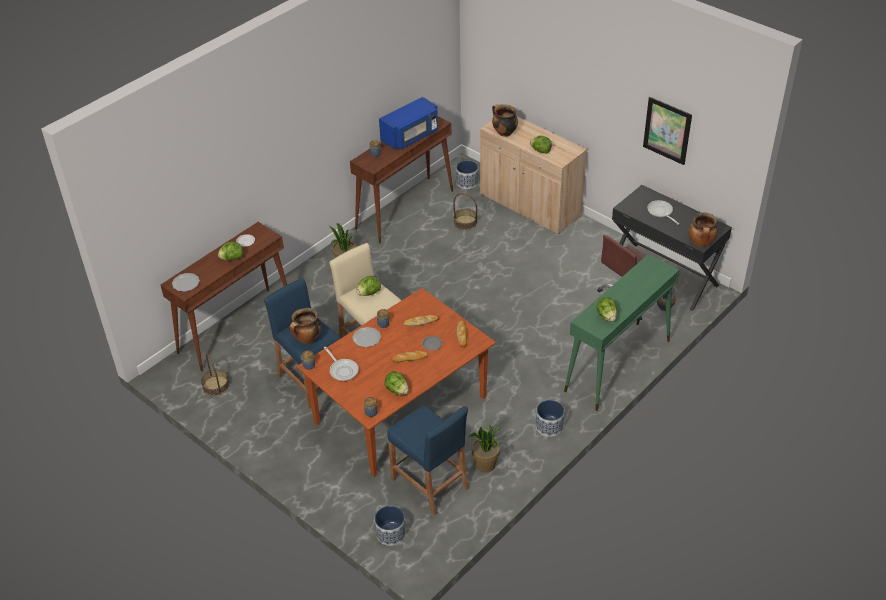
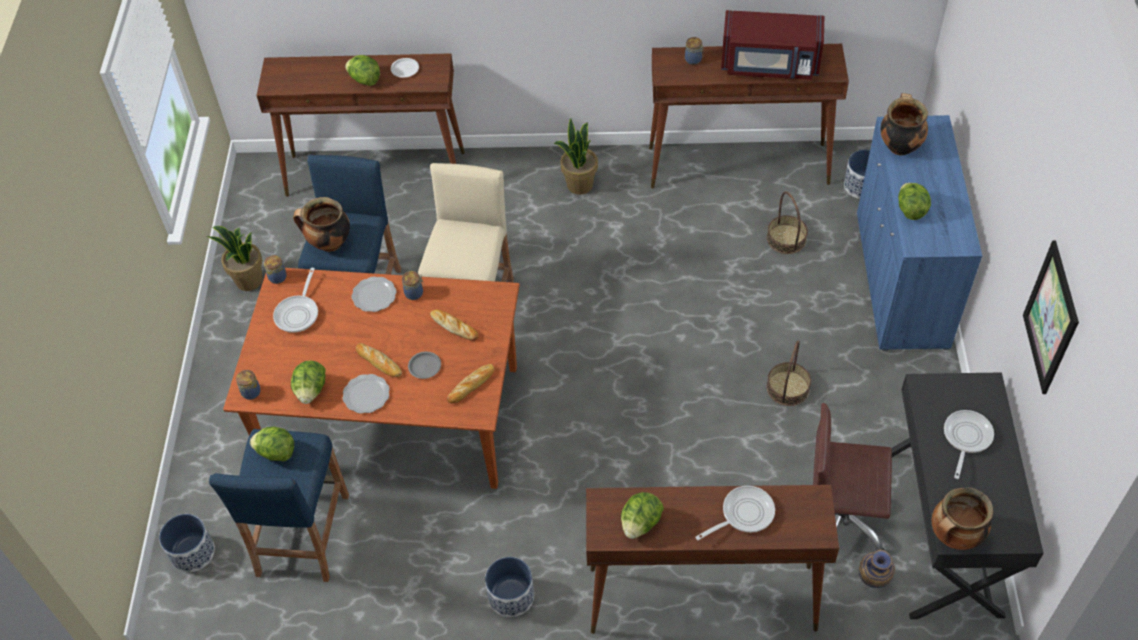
camera: 50 degrees right, 10 degrees up
plate [172,273,200,292] -> plate moved to [342,374,390,414]
basket [201,353,230,396] -> basket moved to [767,340,811,406]
lettuce [356,276,381,296] -> lettuce moved to [250,427,294,461]
blue microwave [379,97,438,150] -> red microwave [721,10,824,80]
potted plant [469,424,502,473] -> potted plant moved to [207,226,263,291]
beige cabinet [480,117,587,234] -> blue cabinet [857,115,982,351]
green console table [564,254,679,411] -> brown console table [586,485,839,634]
none -> frying pan [695,486,775,540]

